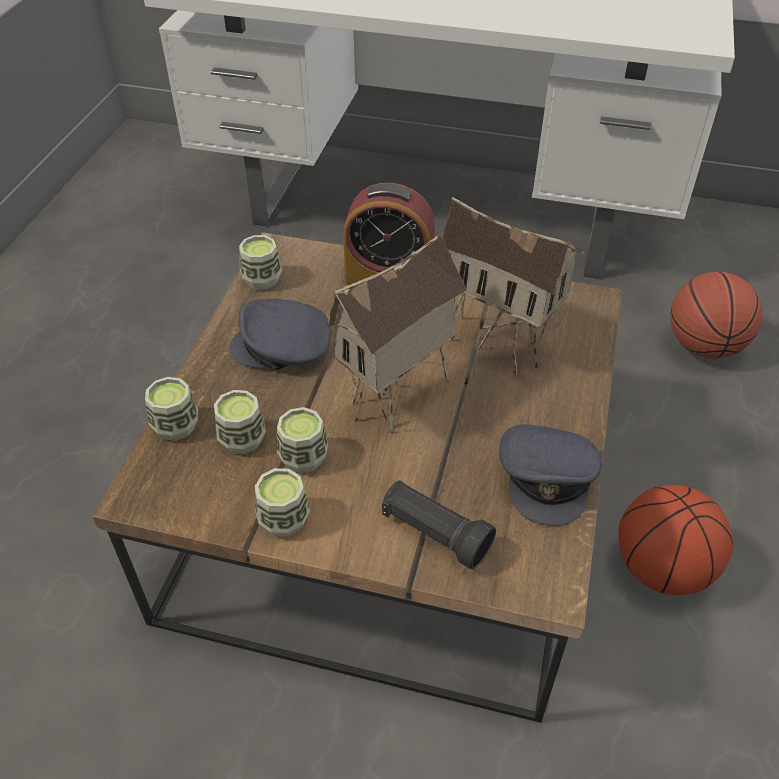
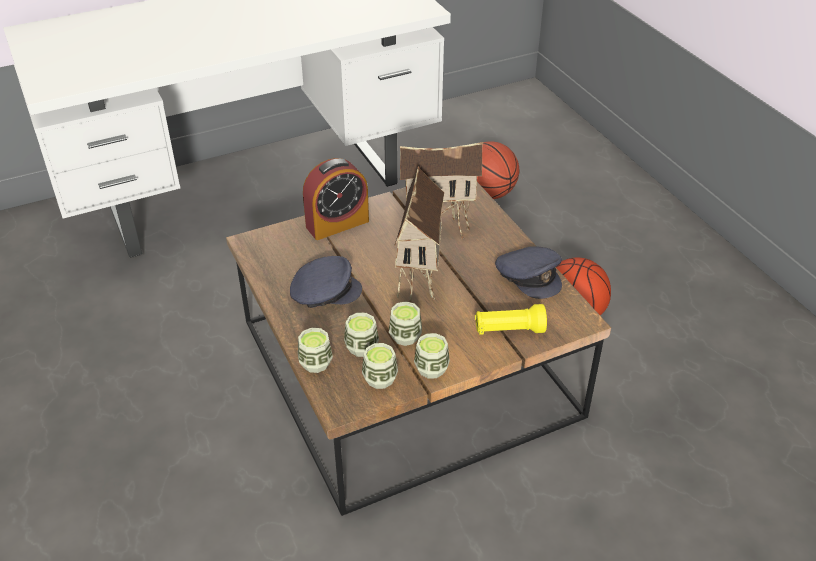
camera: 40 degrees left, 5 degrees down
grey cap [230,299,331,370] -> grey cap turned 150 degrees counterclockwise [290,256,362,308]
cup [239,235,282,290] -> cup moved to [362,343,398,389]
black flashlight [382,480,496,569] -> yellow flashlight [475,304,547,335]

